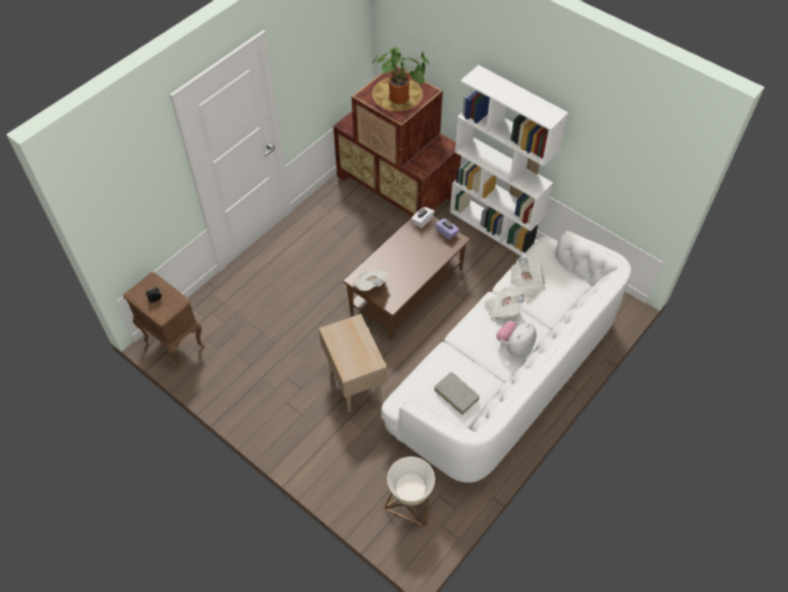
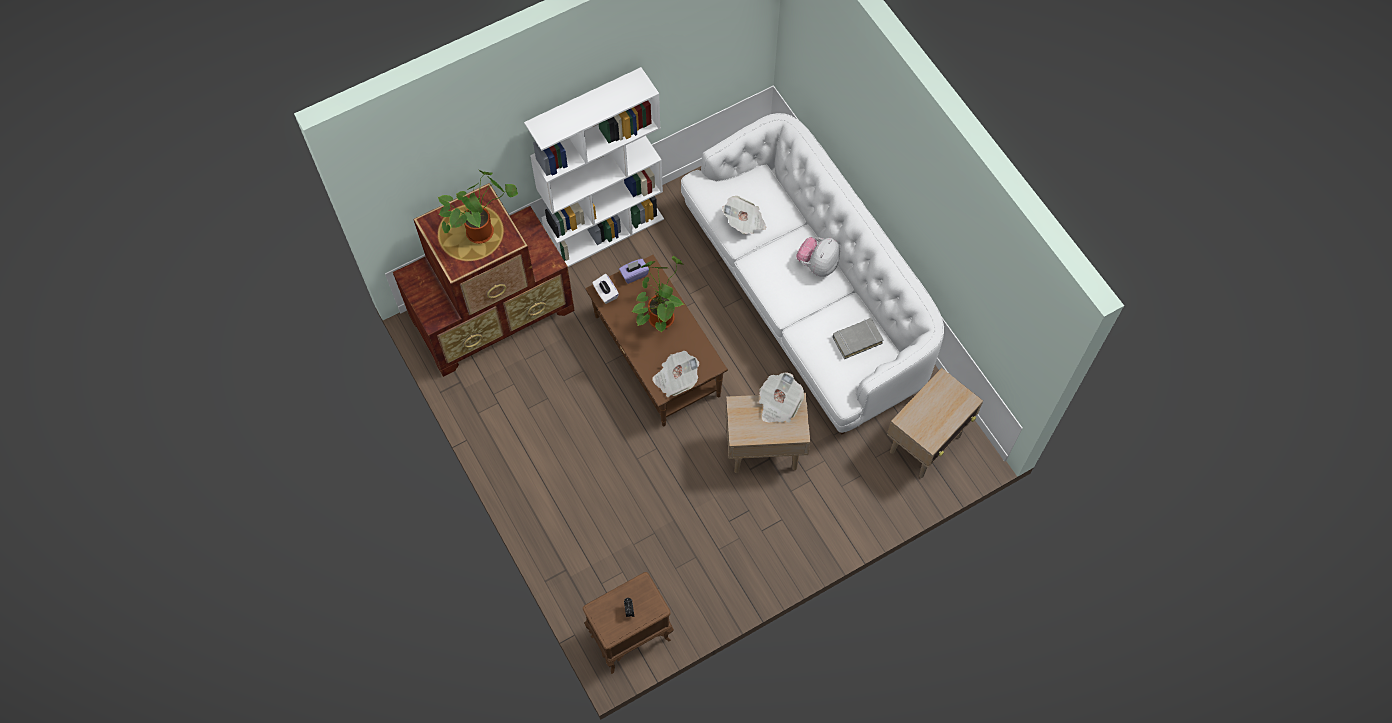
camera: 70 degrees left, 10 degrees up
planter [385,457,435,526] -> beige side table [887,368,983,478]
newspaper [484,287,526,319] -> newspaper moved to [759,372,804,423]
plush toy [496,321,536,357] -> plush toy turned 60 degrees clockwise [796,237,840,277]
none -> potted plant [632,256,684,332]

